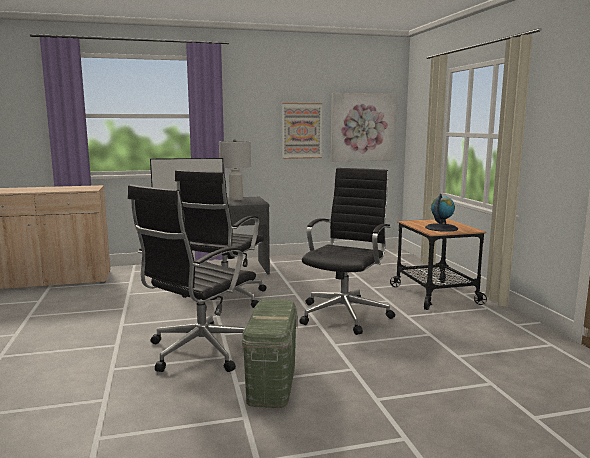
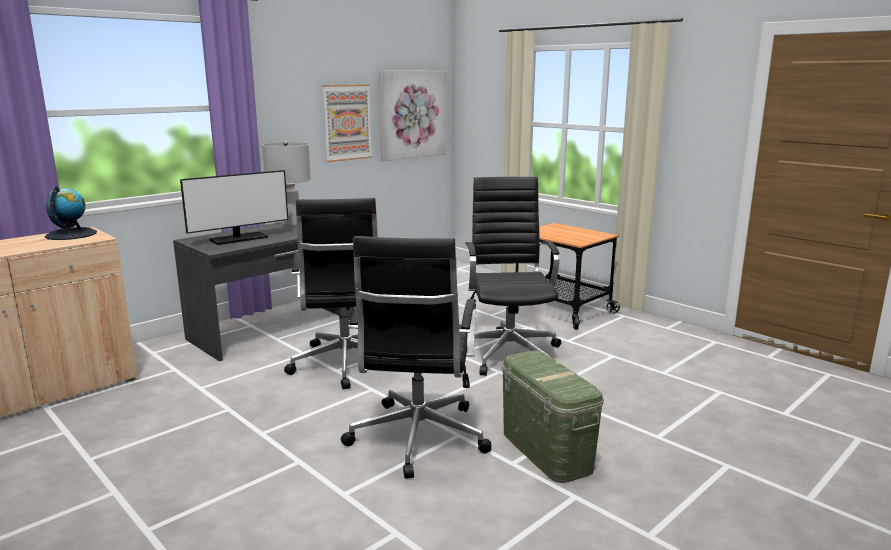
camera: 30 degrees left, 5 degrees up
globe [425,194,458,232] -> globe moved to [45,185,97,240]

